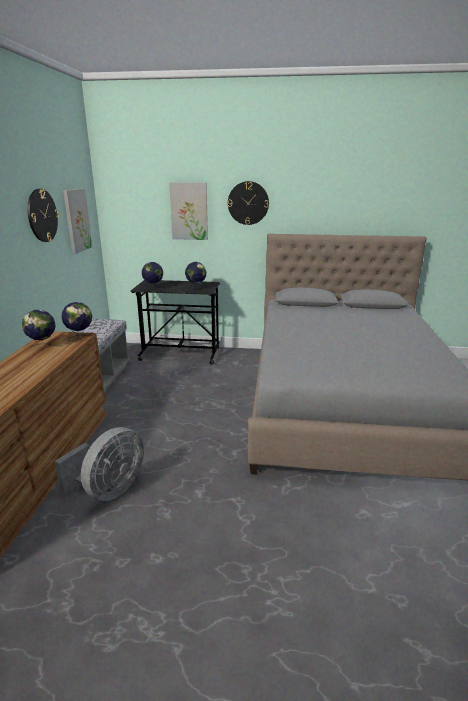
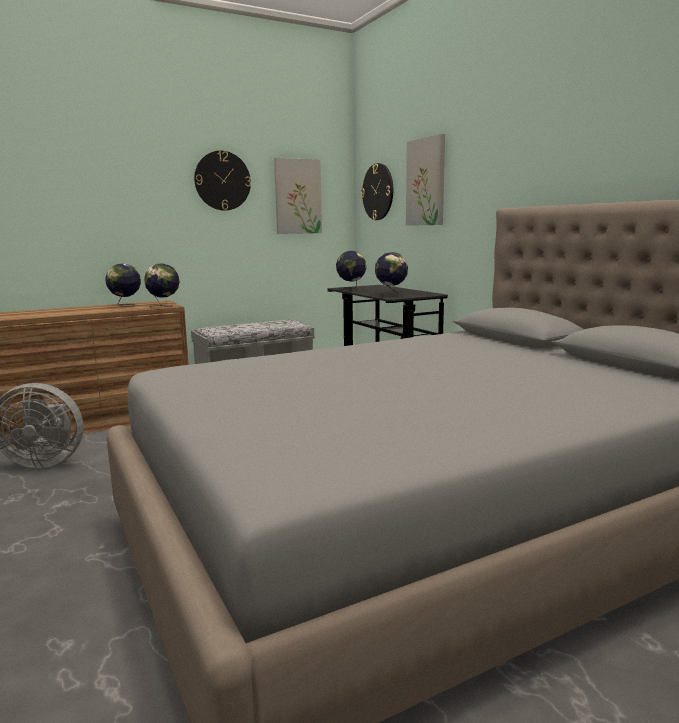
camera: 55 degrees right, 10 degrees down
wall clock [228,181,269,225] -> wall clock moved to [361,163,393,220]

